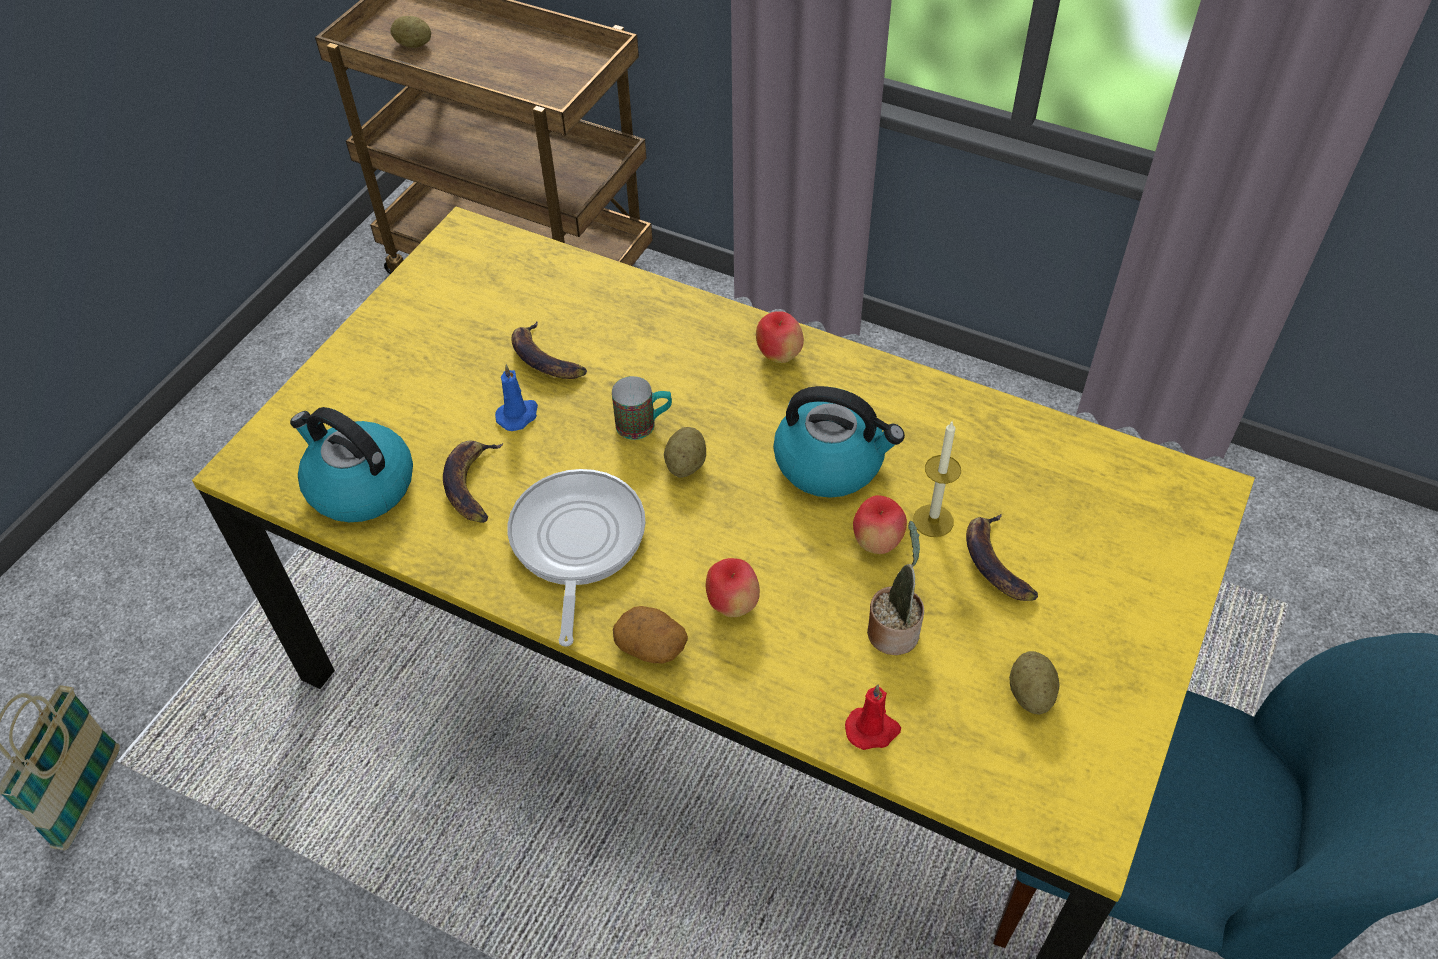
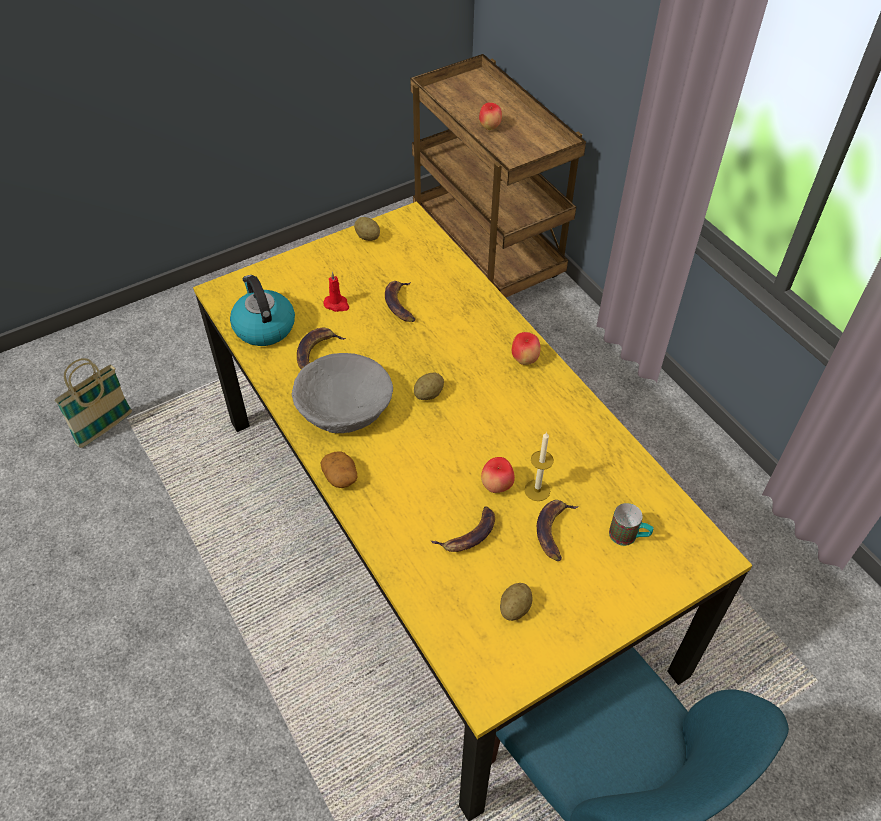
camera: 30 degrees right, 0 degrees up
potato [390,16,431,48] -> potato moved to [354,217,380,241]
blue candle [495,364,538,431] -> none
frying pan [508,469,646,647] -> grey bowl [292,353,393,433]
mug [612,376,672,440] -> mug moved to [609,503,654,546]
apple [706,558,760,617] -> apple moved to [479,102,502,130]
kettle [773,386,905,498] -> none
red candle [845,685,901,750] -> red candle moved to [324,272,349,312]
potted plant [867,521,924,655] -> banana [431,506,495,552]

